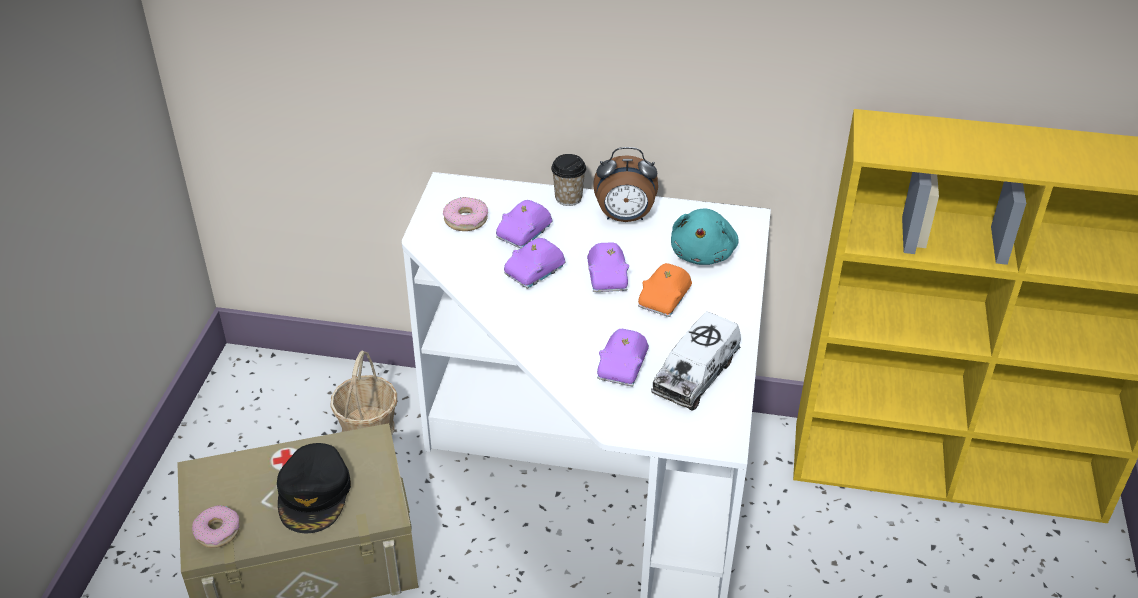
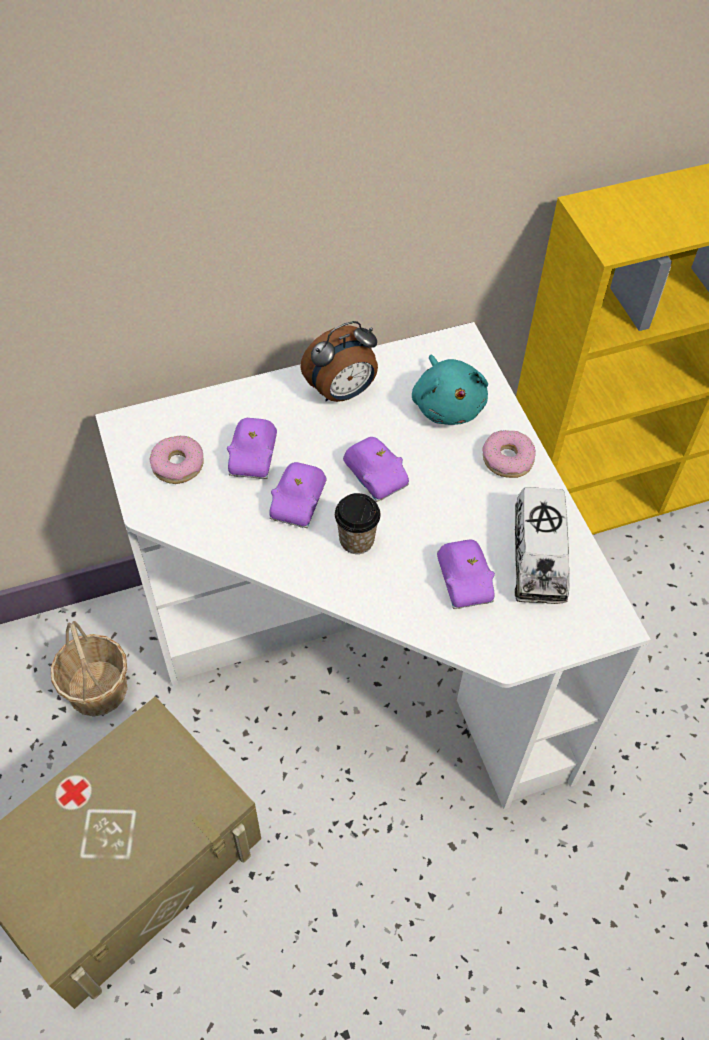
camera: 30 degrees left, 15 degrees up
donut [192,505,240,548] -> donut moved to [482,430,536,478]
black cap [277,443,351,534] -> none
cup [551,154,586,206] -> cup moved to [335,493,381,554]
orange toy car [638,263,692,317] -> none

